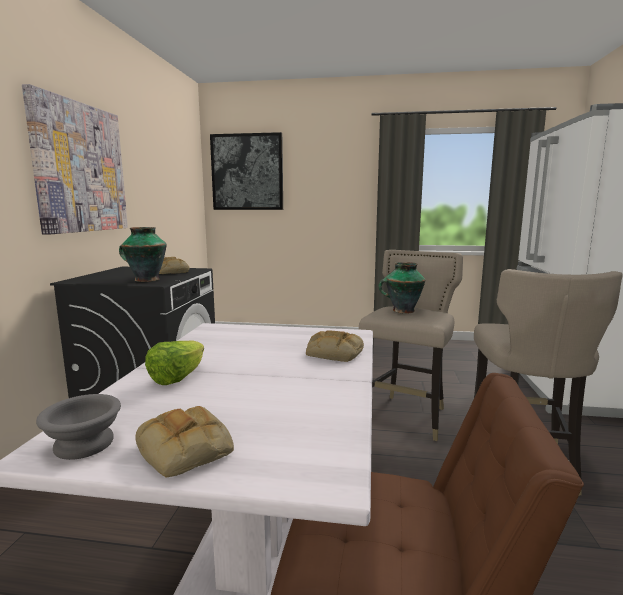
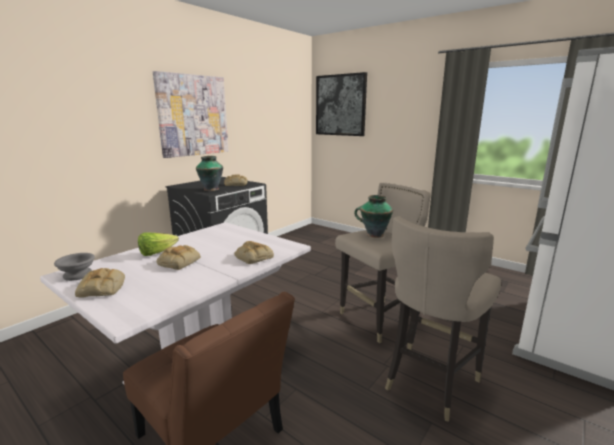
camera: 30 degrees right, 5 degrees up
none -> bread [157,245,201,270]

